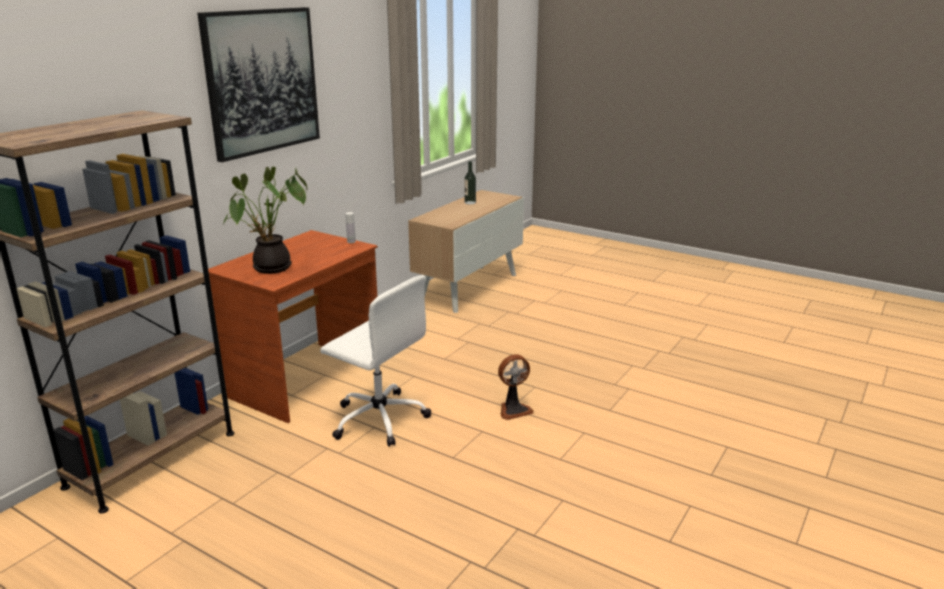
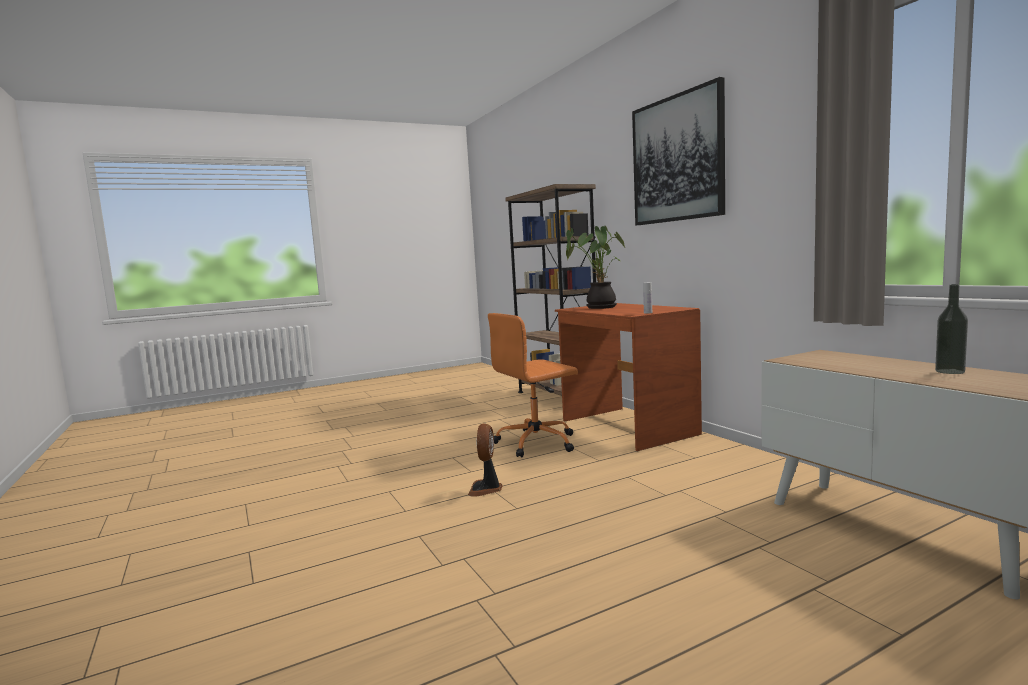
camera: 120 degrees right, 15 degrees down
white office chair [320,275,431,447] -> orange office chair [488,313,578,457]

